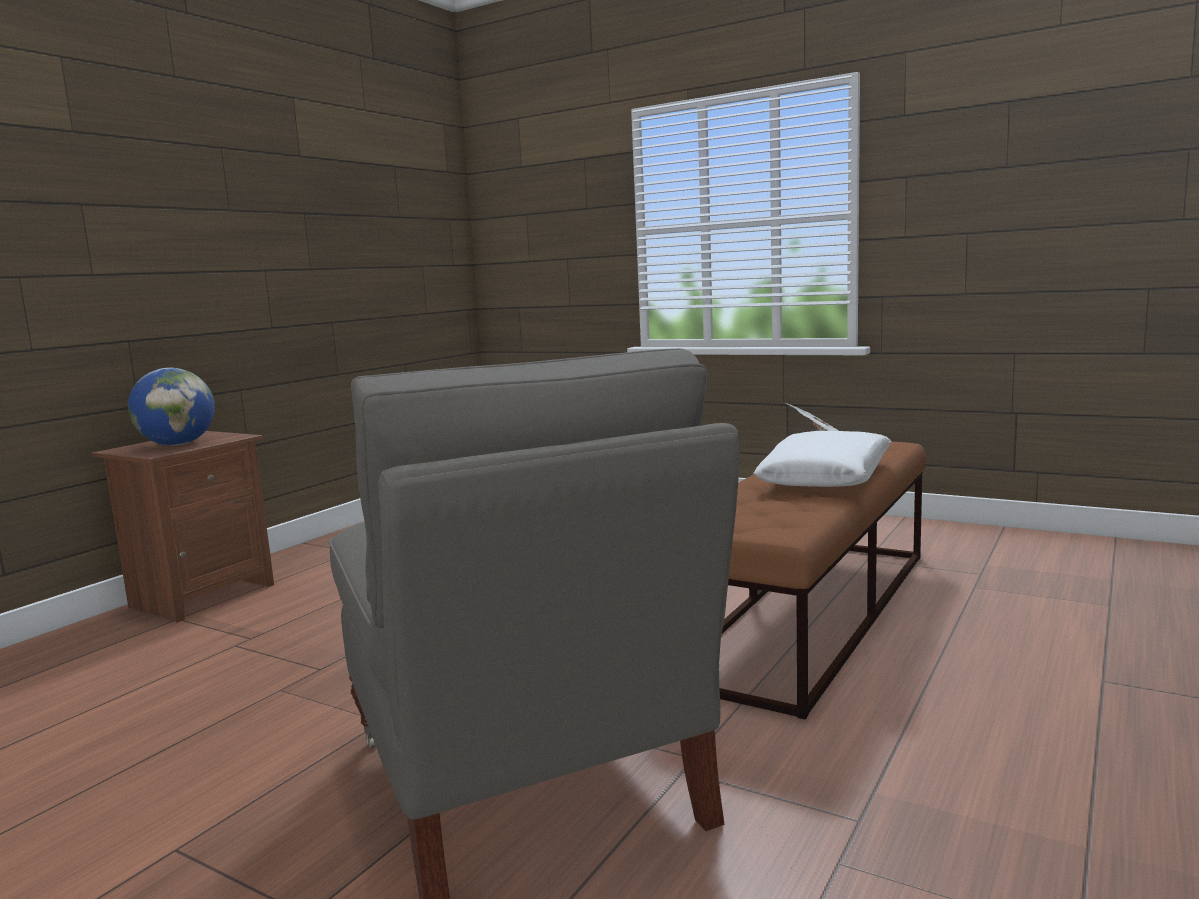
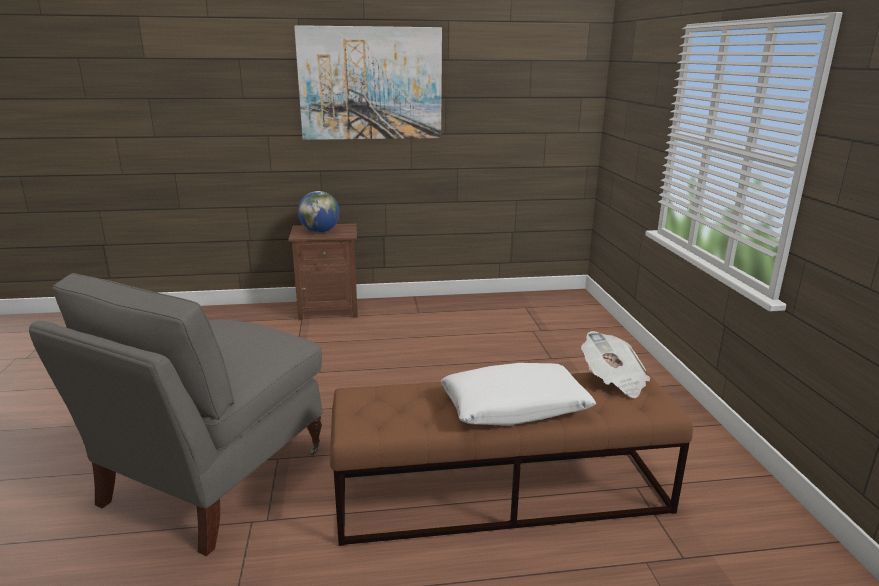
camera: 50 degrees right, 10 degrees up
none -> picture [294,25,442,140]

